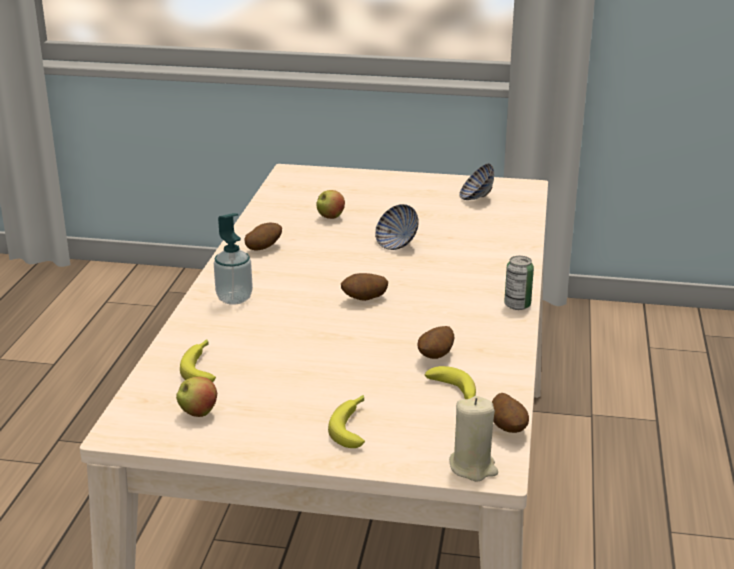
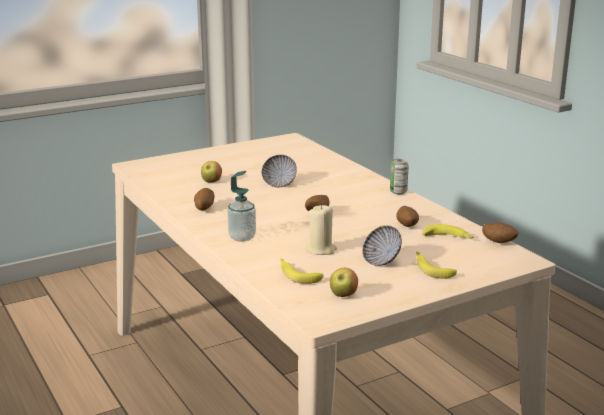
camera: 40 degrees left, 5 degrees down
beige candle [449,396,498,482] -> beige candle moved to [306,204,337,255]
bowl [459,163,494,200] -> bowl moved to [362,225,402,266]

